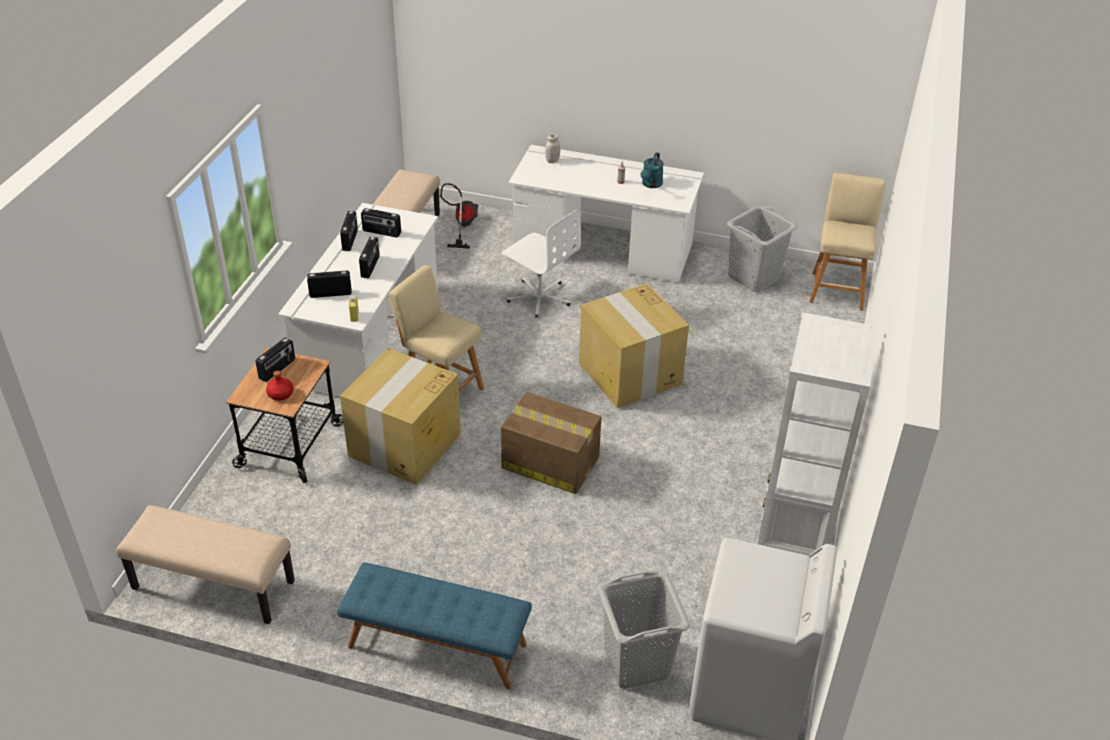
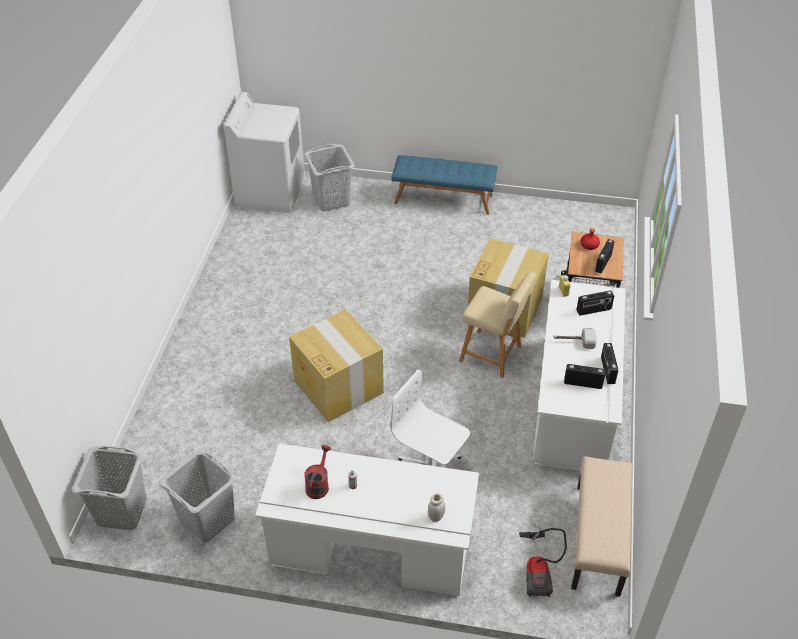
camera: 175 degrees right, 5 degrees up
beige bench [116,505,295,624] -> none
radio [359,237,380,278] -> hammer [553,328,597,349]
cardboard box [501,392,602,494] -> none
turquoise watering can [641,152,664,188] -> red watering can [304,445,331,499]
white bookcase [756,312,878,555] -> none
beige stool [809,173,885,311] -> grey laundry basket [72,446,147,530]

